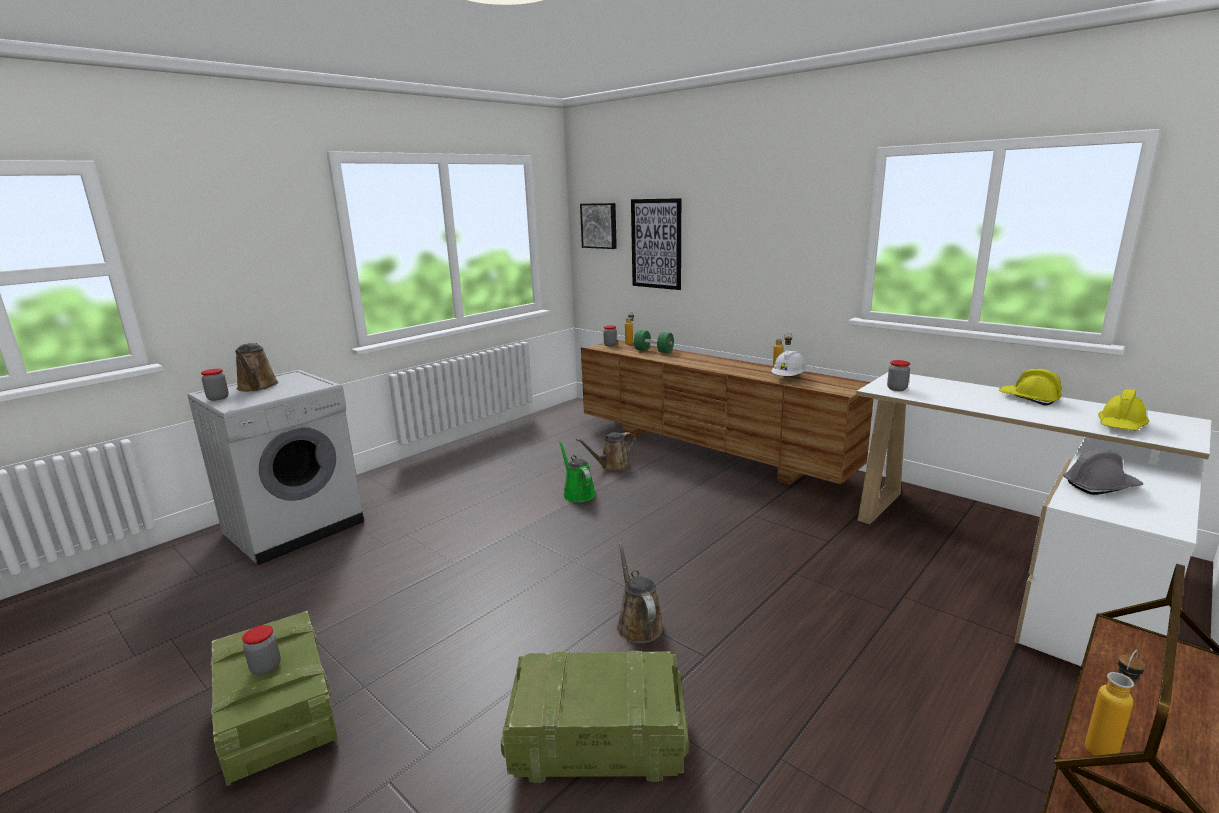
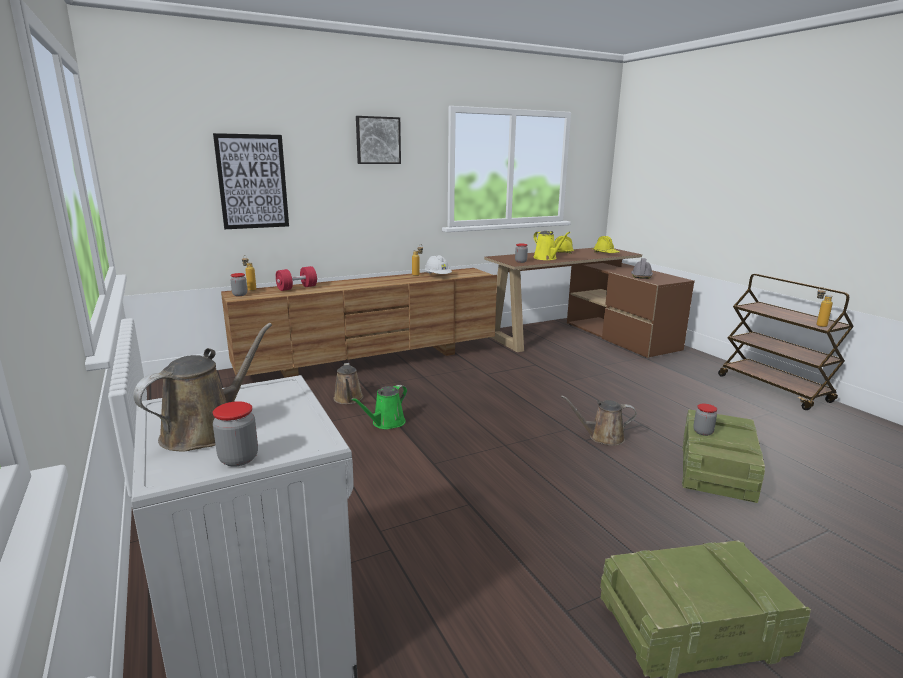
camera: 70 degrees left, 0 degrees up
brown watering can [235,343,279,391] -> brown watering can turned 60 degrees counterclockwise [133,323,272,451]
jar [242,625,280,675] -> jar moved to [693,404,717,436]
green watering can [559,441,595,502] -> green watering can turned 45 degrees counterclockwise [351,385,407,429]
picture [580,203,617,249] -> picture moved to [356,116,401,164]
green dumbbell [634,330,674,353] -> red dumbbell [275,266,317,291]
white desk [856,372,1212,666] -> brown desk [484,248,695,358]
none -> yellow watering can [533,231,570,260]

